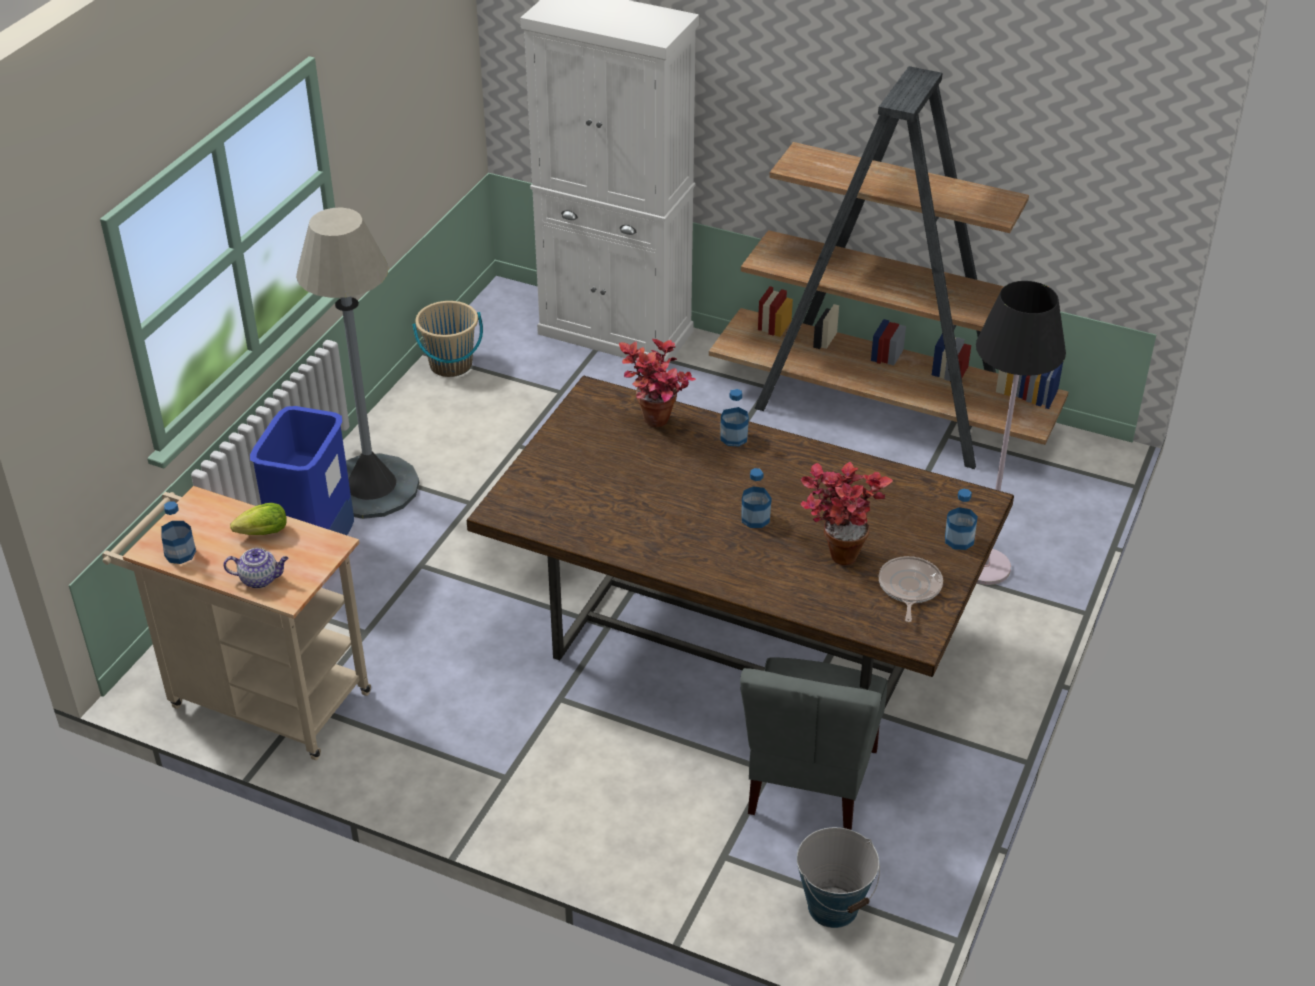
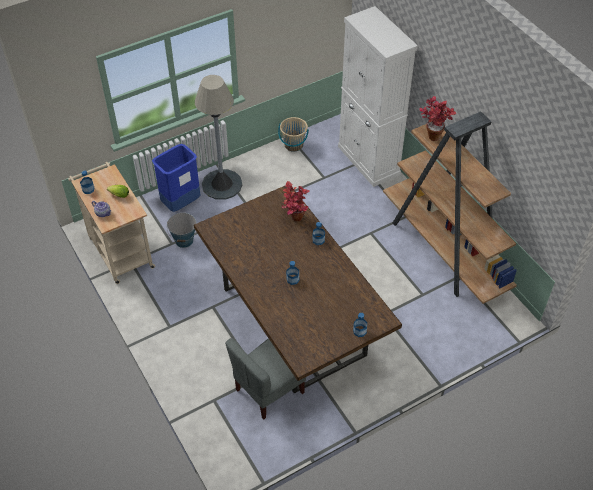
camera: 35 degrees right, 10 degrees up
bucket [797,827,880,928] -> bucket moved to [167,213,196,248]
potted plant [800,462,893,565] -> potted plant moved to [419,96,456,141]
frying pan [879,556,943,622] -> none
black floor lamp [976,281,1066,585] -> none

